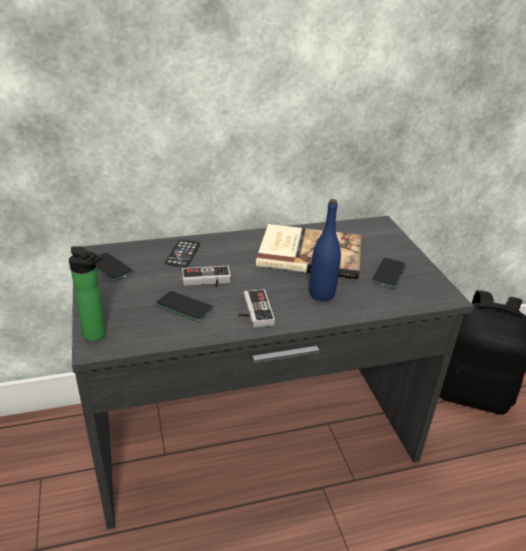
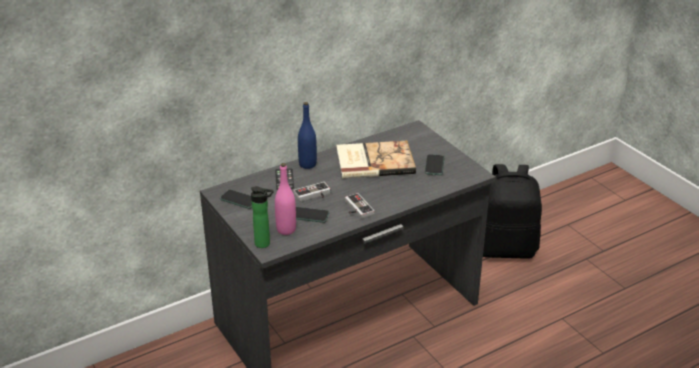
camera: 15 degrees left, 0 degrees up
blue bottle [309,199,341,301] -> blue bottle moved to [298,102,317,169]
none -> pink bottle [275,163,296,235]

